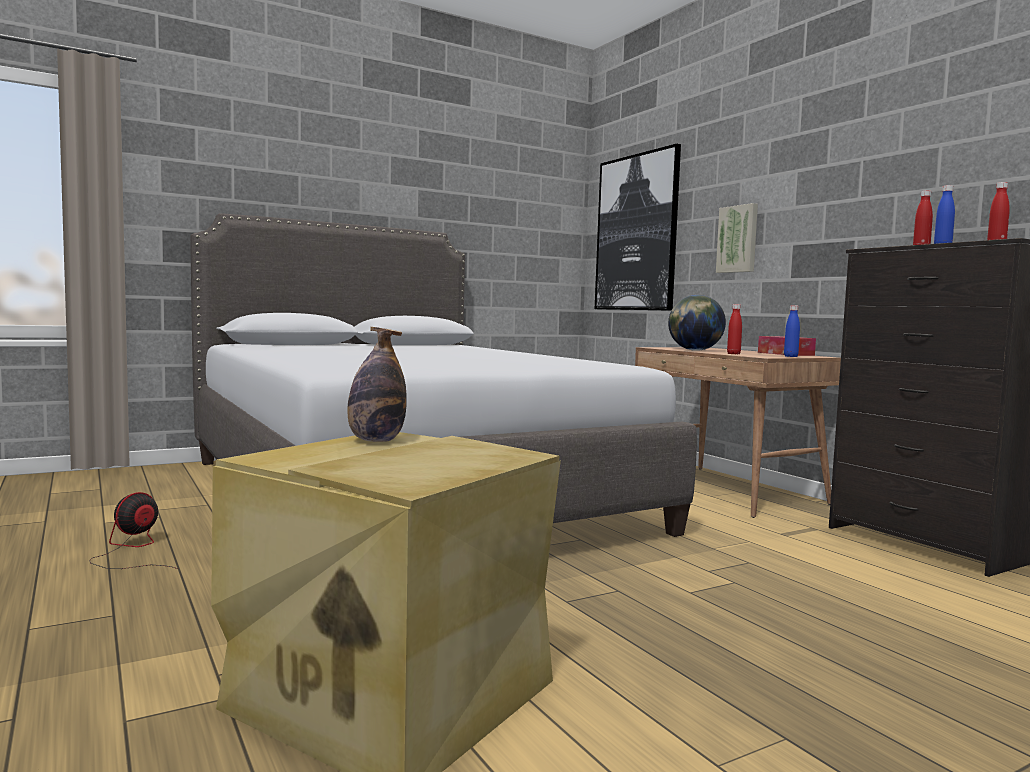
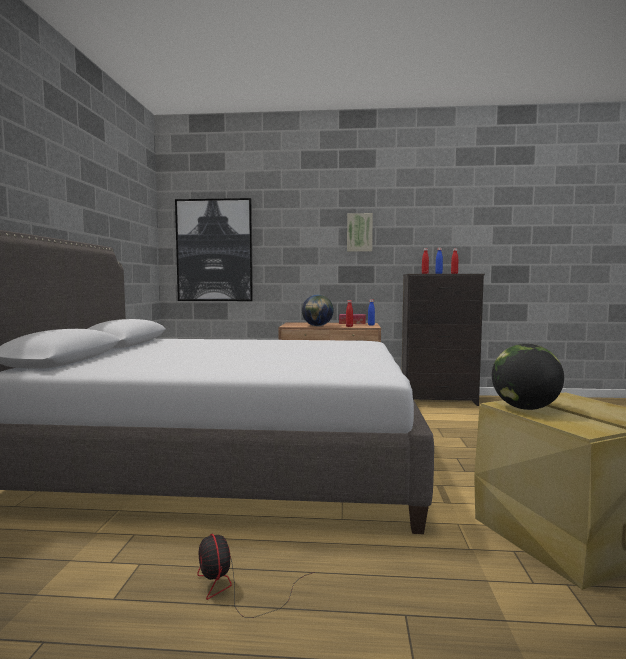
camera: 55 degrees left, 0 degrees up
bottle [348,327,407,442] -> globe [492,344,564,410]
picture [716,203,758,273] -> picture moved to [347,213,373,252]

